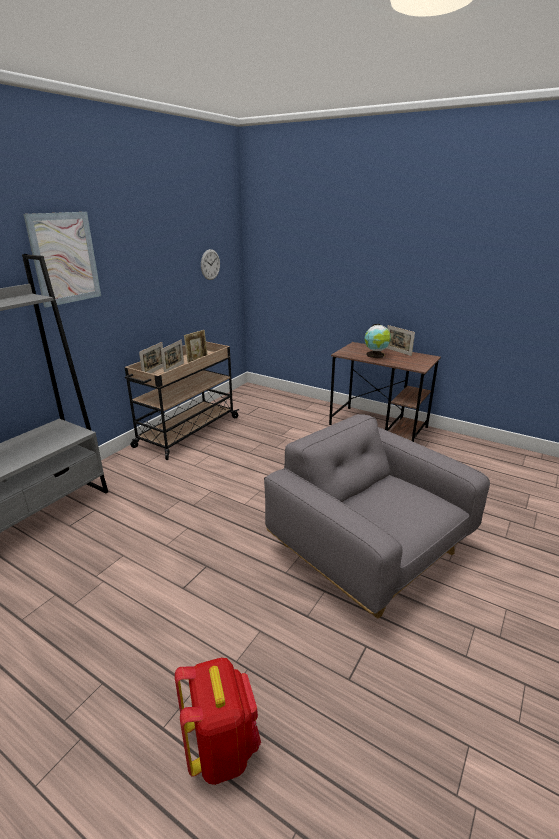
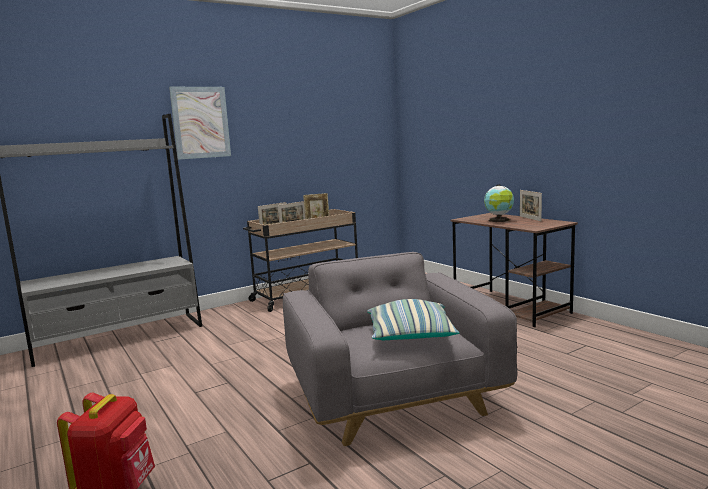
camera: 25 degrees right, 15 degrees down
wall clock [201,249,220,280] -> none
none -> pillow [367,299,459,340]

